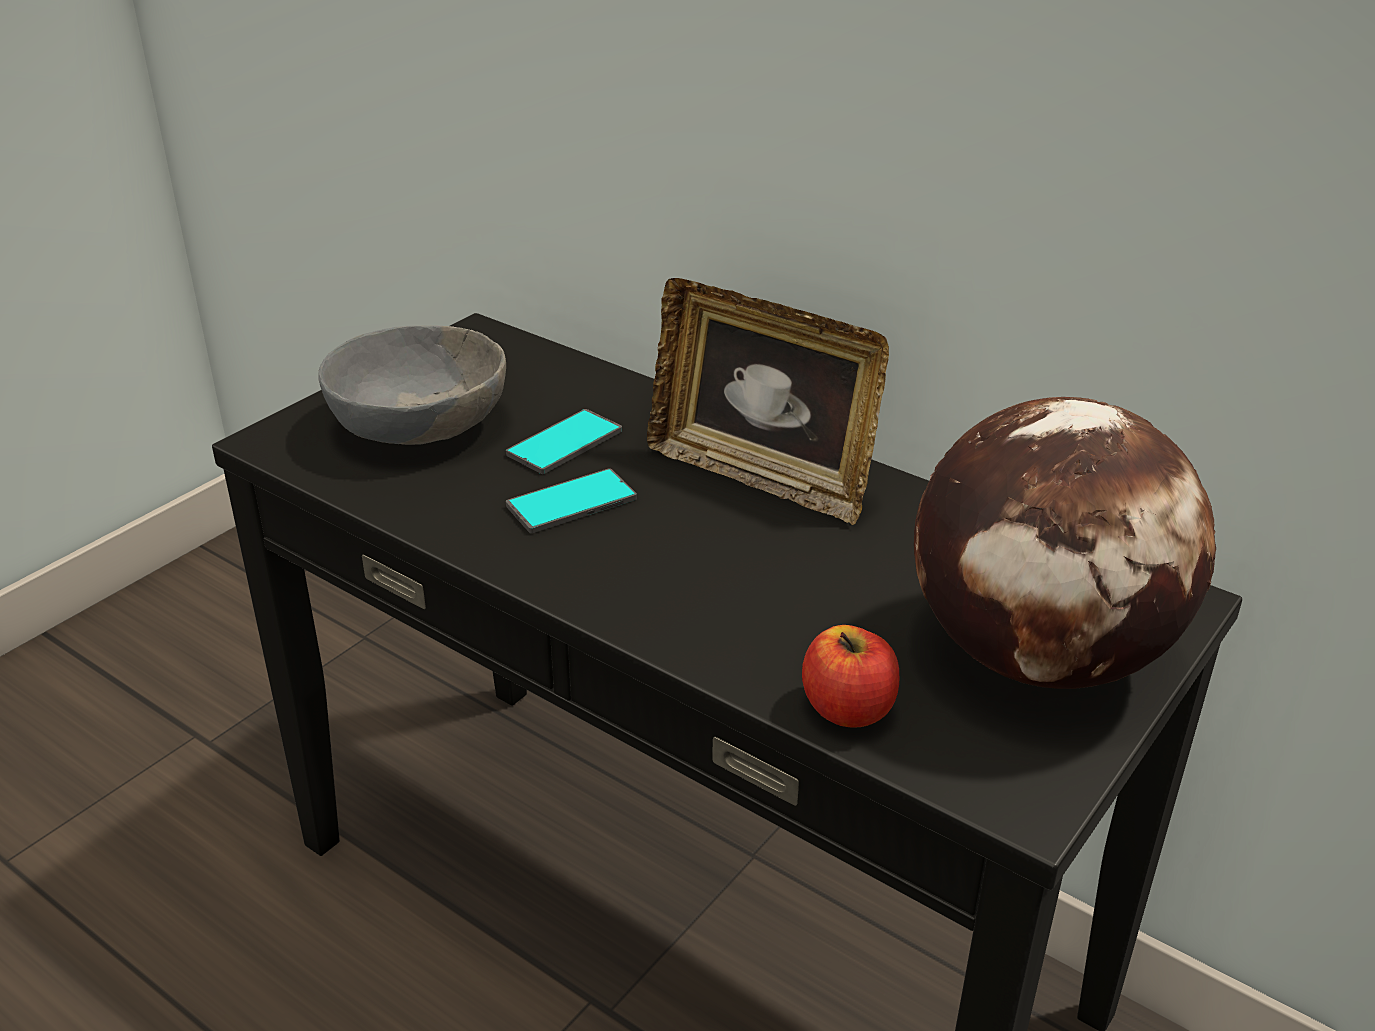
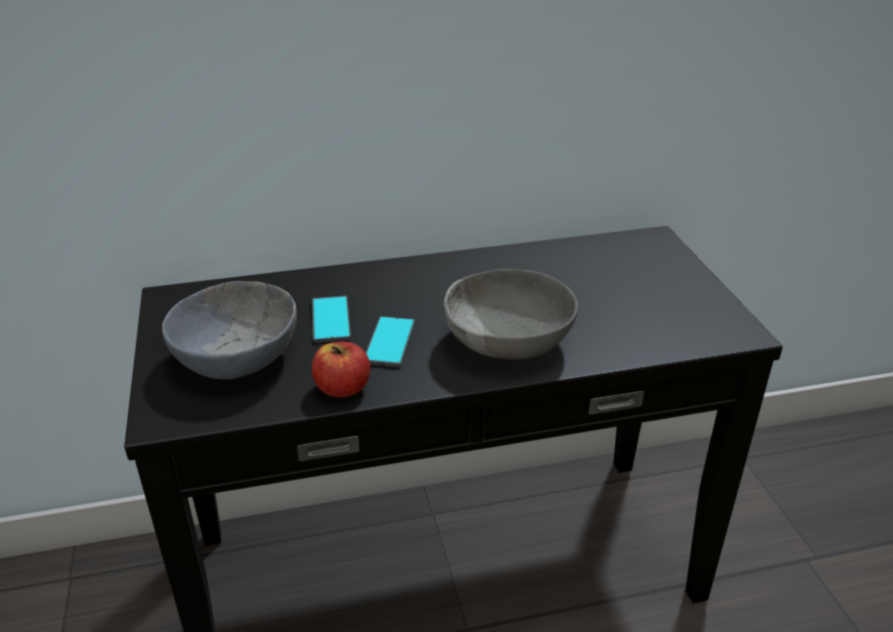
camera: 50 degrees left, 0 degrees up
picture frame [647,278,889,525] -> none
apple [802,625,899,728] -> apple moved to [312,341,370,398]
globe [914,397,1216,689] -> none
none -> grey bowl [444,269,578,359]

